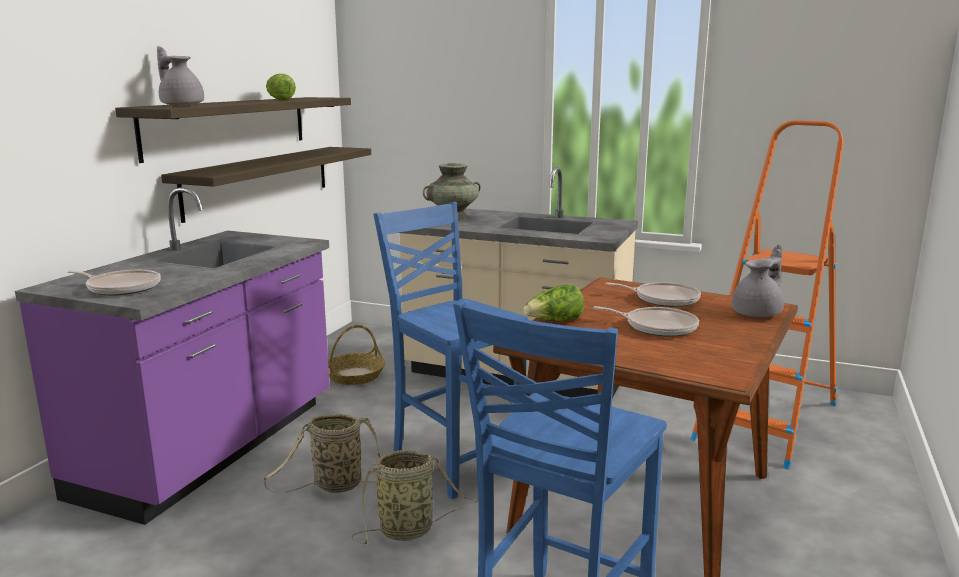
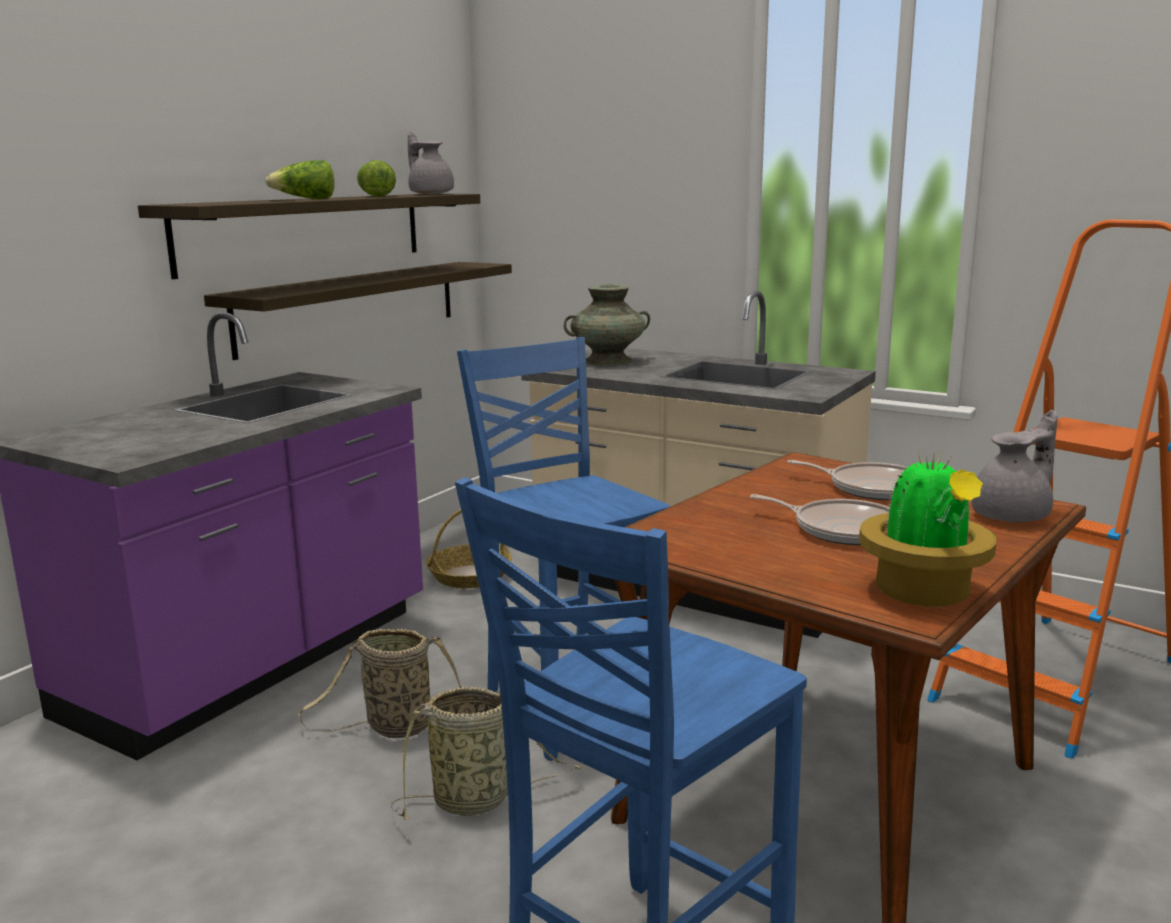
camera: 10 degrees right, 0 degrees up
frying pan [67,270,161,296] -> none
grey teapot [157,46,204,106] -> grey teapot moved to [408,131,454,194]
lettuce [523,284,584,321] -> lettuce moved to [265,160,334,199]
none -> potted plant [859,449,996,607]

